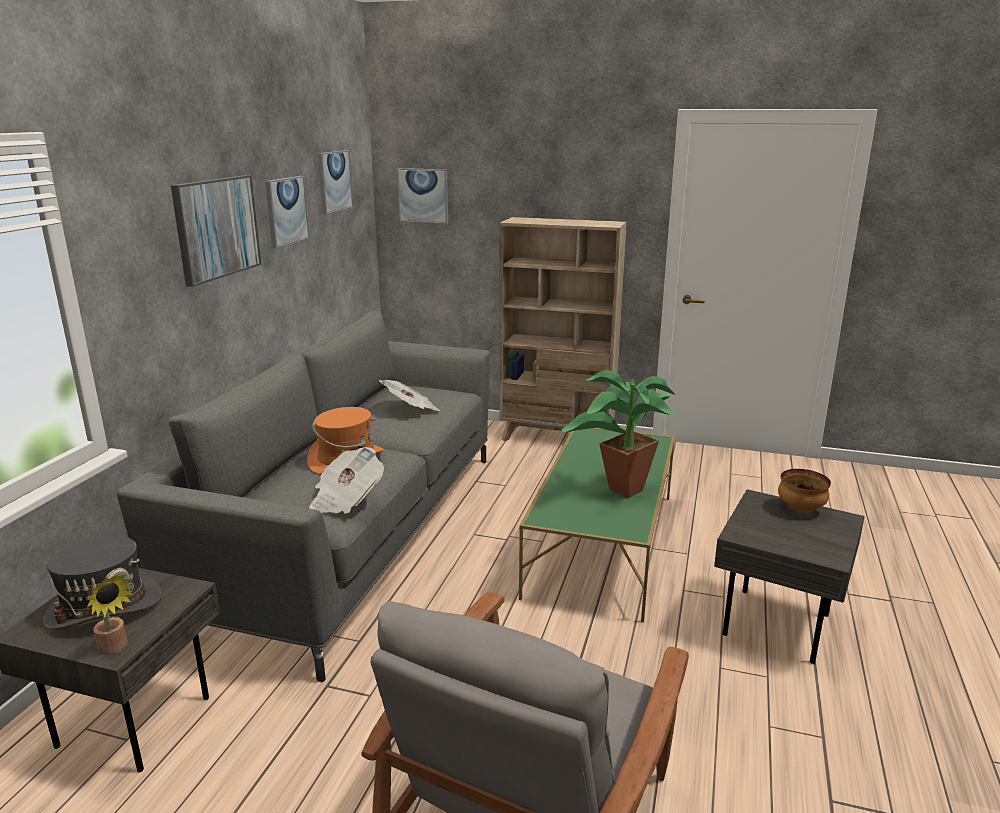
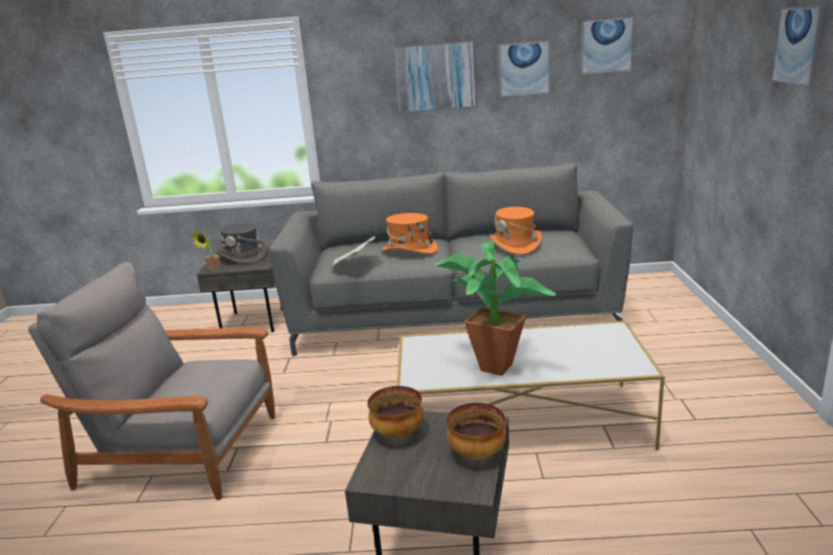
camera: 75 degrees right, 0 degrees up
newspaper [379,380,441,411] -> orange hat [489,207,542,255]
picture [397,168,448,224] -> picture moved to [771,6,827,87]
beige bookcase [499,217,627,441] -> none
green coffee table [519,428,675,622] -> white coffee table [397,321,665,450]
none -> bowl [367,386,424,439]

